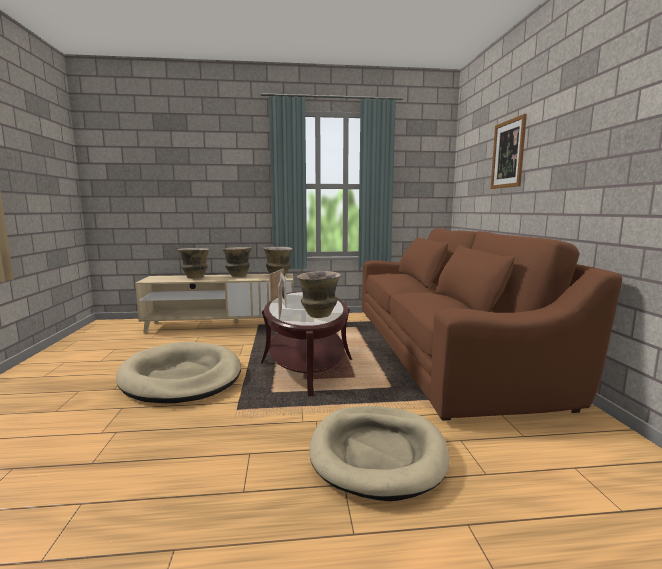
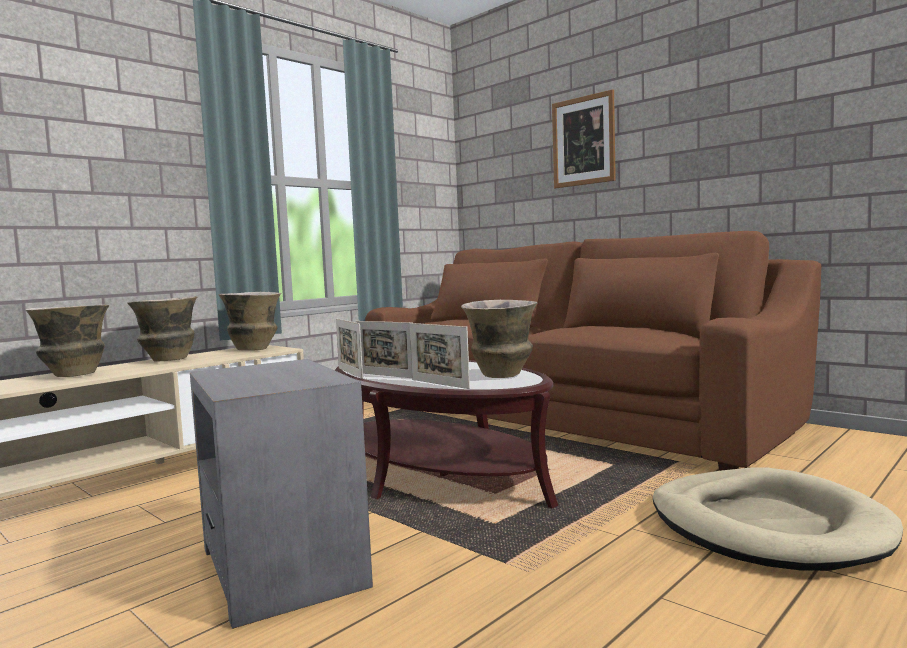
camera: 40 degrees left, 5 degrees down
beige dog bed [116,342,241,403] -> grey side table [190,359,373,629]

